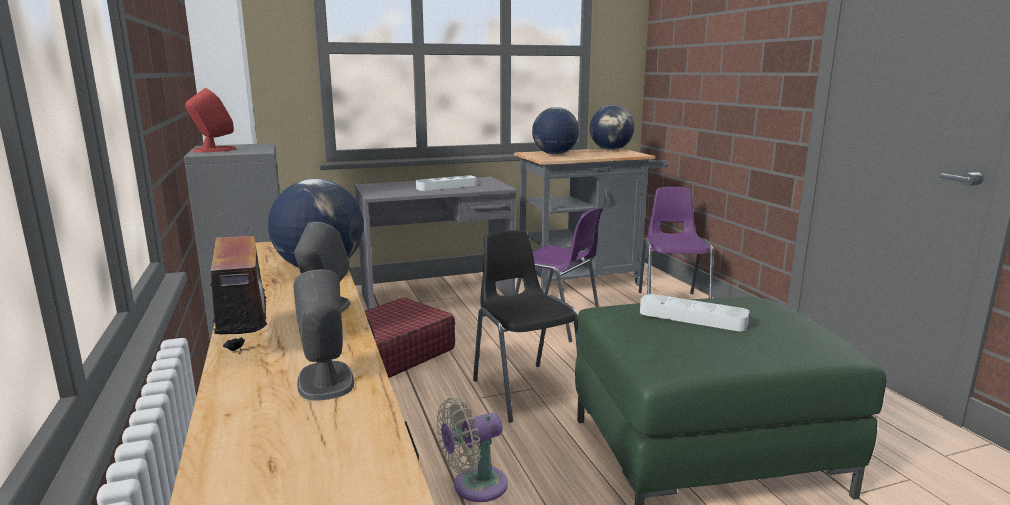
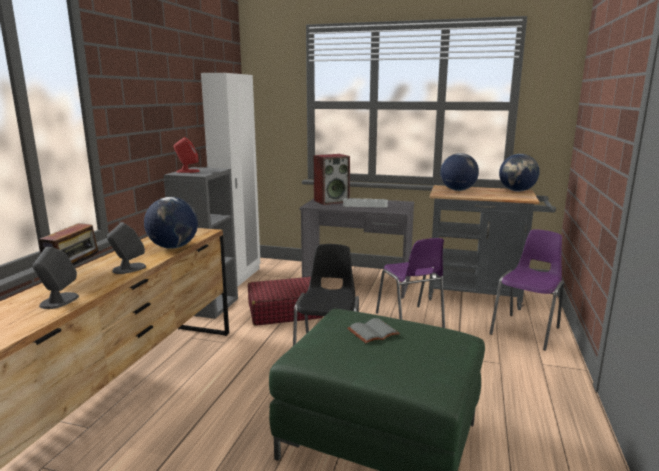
camera: 35 degrees right, 0 degrees up
beige fan [436,398,508,502] -> none
white tray [640,294,750,331] -> grey book [347,318,400,343]
none -> speaker [314,154,350,205]

